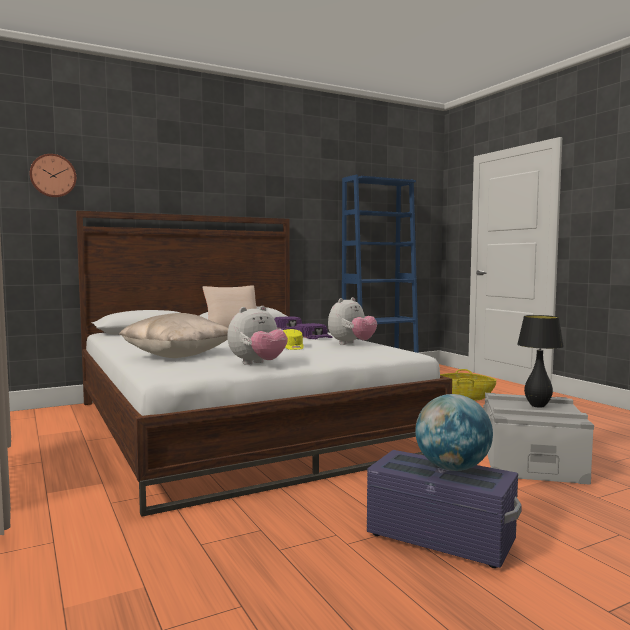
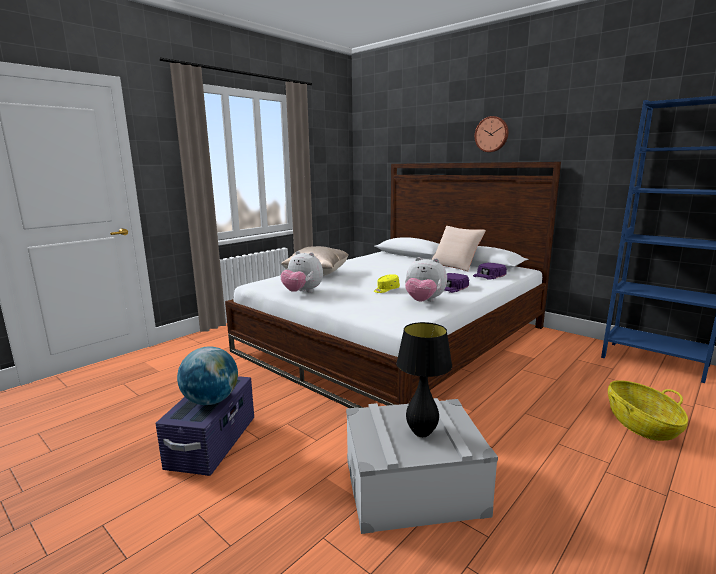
camera: 70 degrees right, 10 degrees up
wall clock [30,154,76,198] -> wall clock moved to [475,116,508,152]

